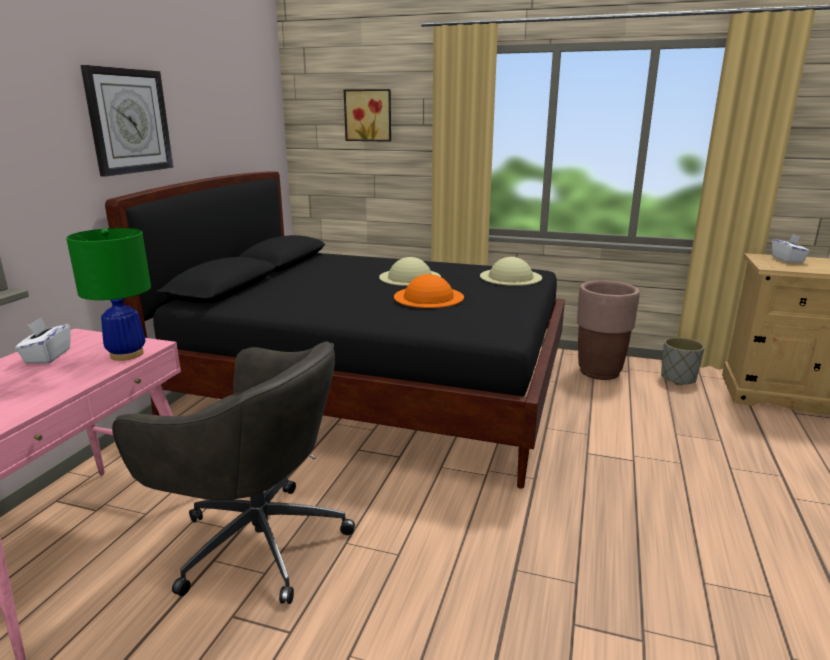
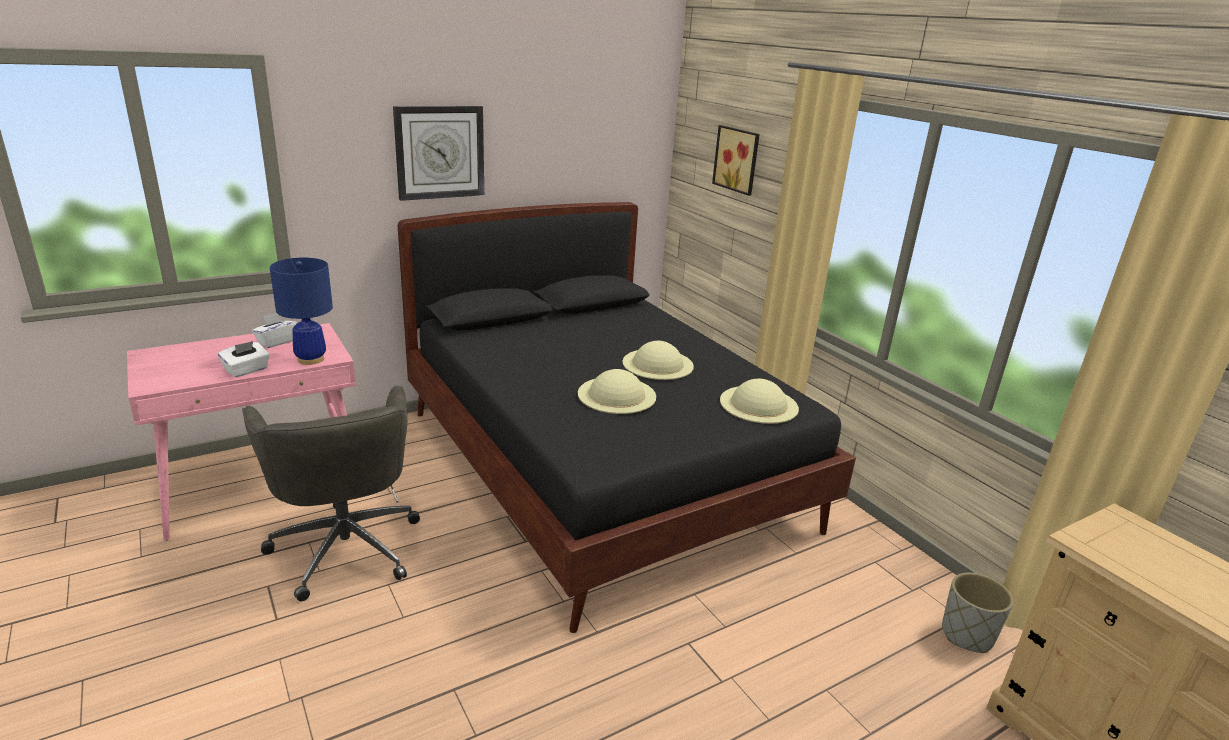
camera: 40 degrees right, 5 degrees up
green table lamp [66,228,151,361] -> blue table lamp [270,258,333,365]
orange hat [394,274,464,308] -> beige hat [578,369,656,414]
brown planter [577,280,640,380] -> none
white tissue box [772,234,810,263] -> white tissue box moved to [218,341,270,378]

